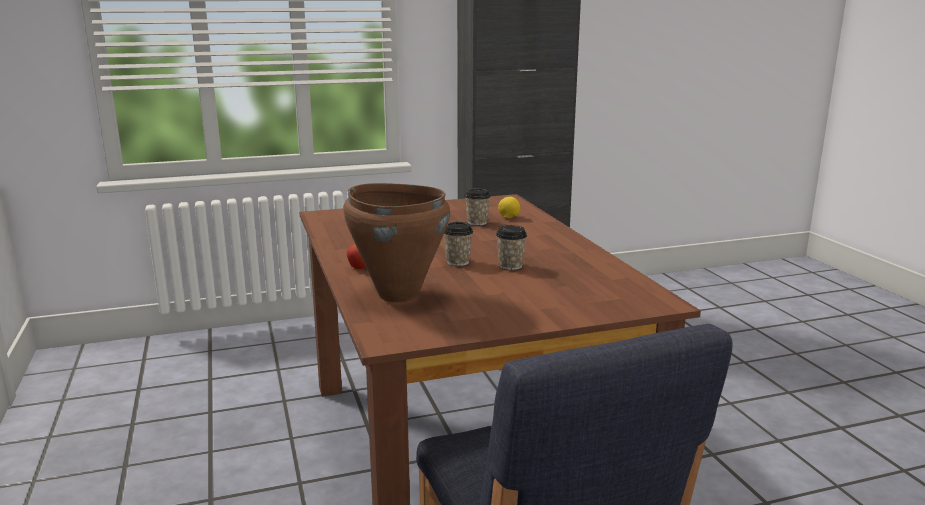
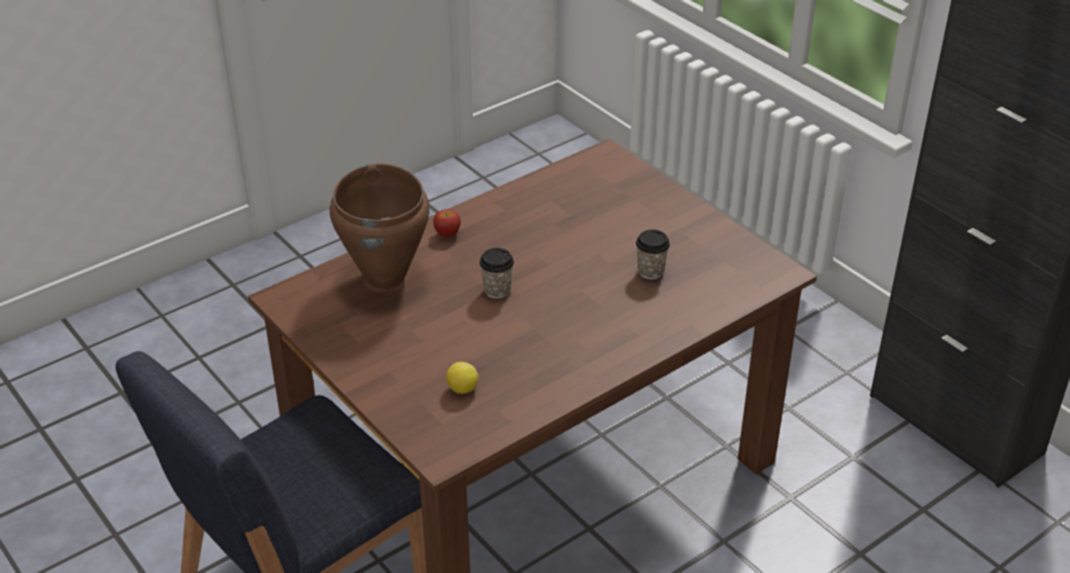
camera: 70 degrees right, 20 degrees up
cup [496,225,527,270] -> none
lemon [498,197,520,218] -> lemon moved to [446,362,479,394]

